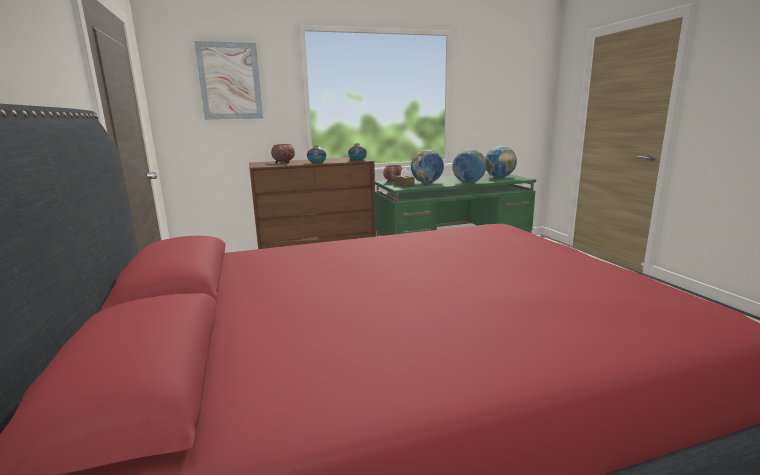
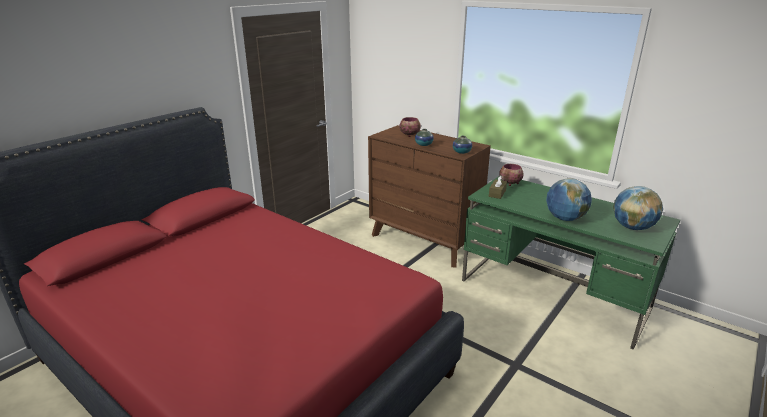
camera: 55 degrees right, 10 degrees up
picture [194,41,263,120] -> none
globe [411,149,444,183] -> none

